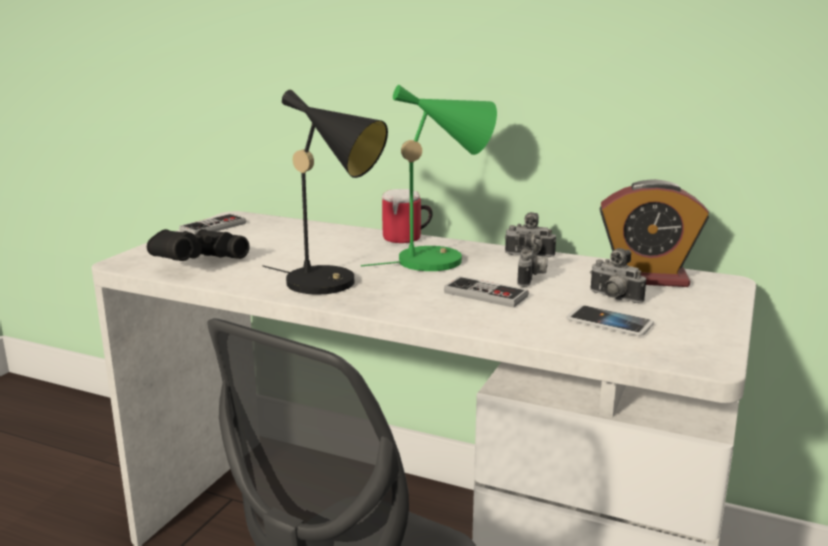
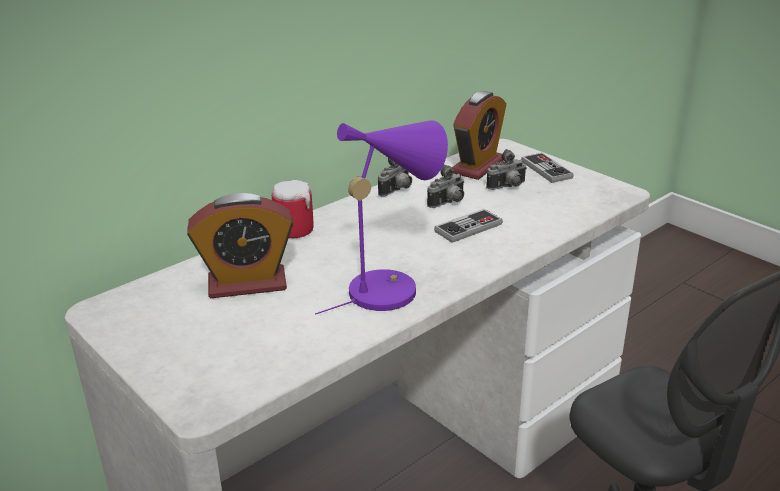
camera: 65 degrees left, 10 degrees up
black binoculars [147,229,250,261] -> none
game controller [179,214,246,235] -> game controller moved to [521,153,574,183]
black table lamp [263,90,388,295] -> purple table lamp [315,120,448,315]
green table lamp [361,85,497,271] -> none
camera [517,233,548,287] -> camera turned 105 degrees clockwise [427,164,465,208]
phone [566,305,654,336] -> none
none -> alarm clock [187,193,293,298]

